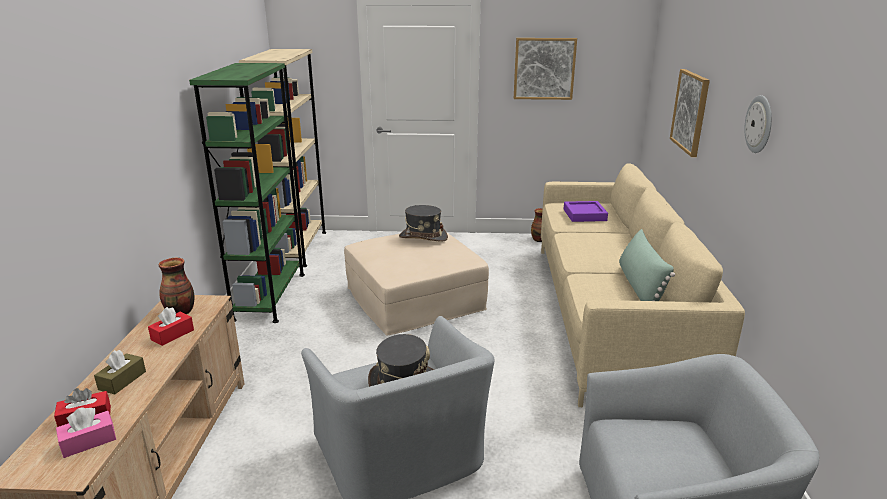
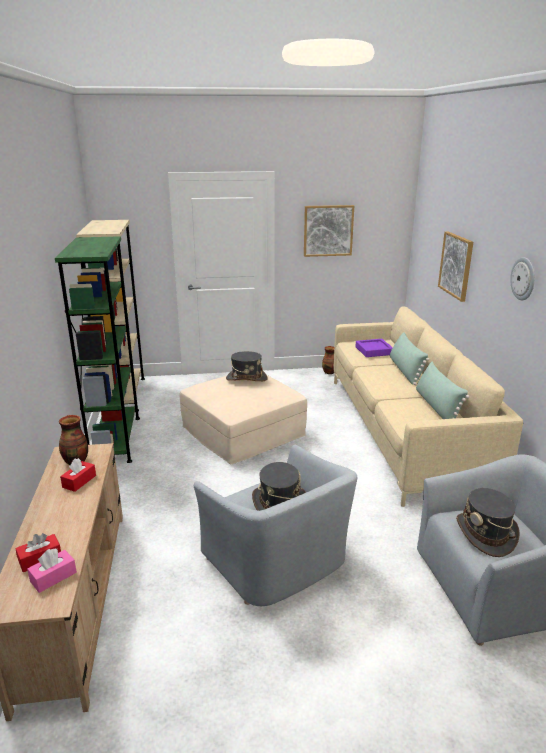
camera: 10 degrees left, 0 degrees up
brown tissue box [94,350,146,394] -> none
none -> green pillow [390,332,429,385]
none -> grey hat [456,488,520,557]

